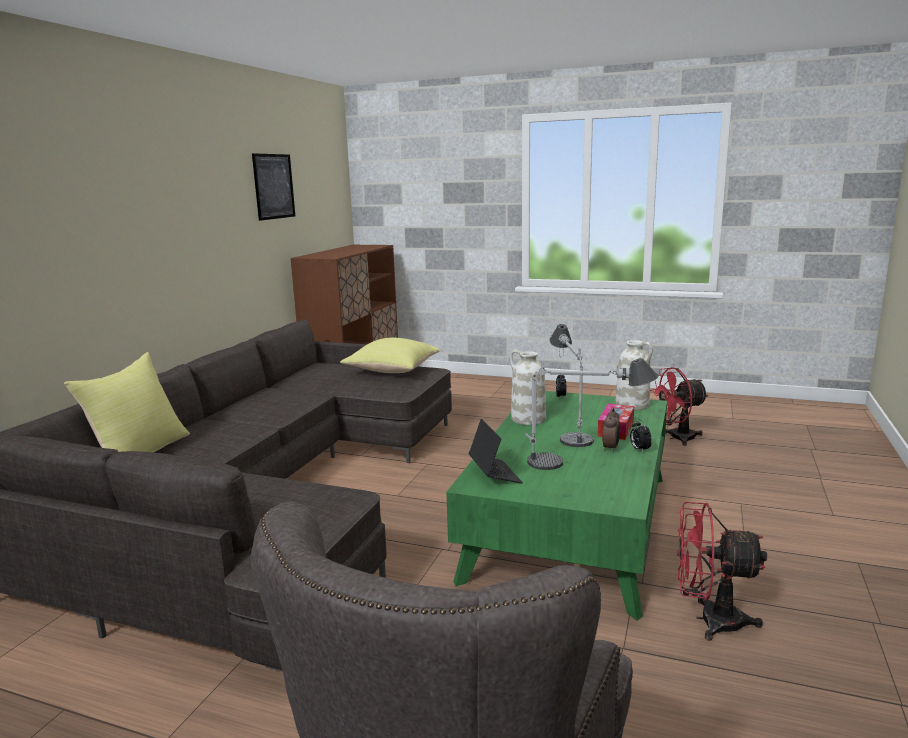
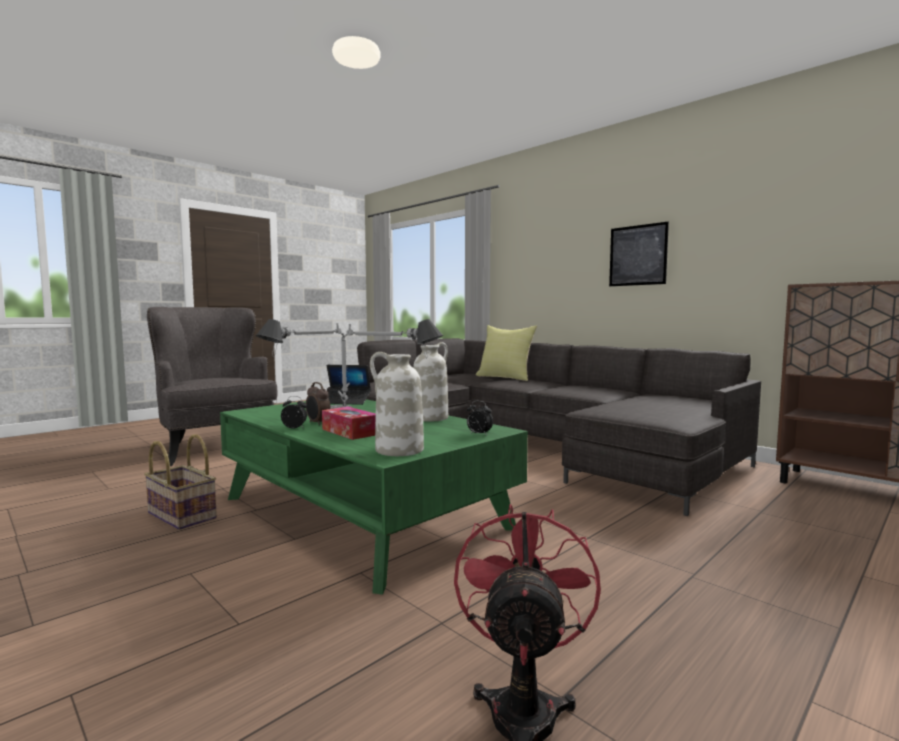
camera: 115 degrees right, 10 degrees down
picture [252,153,295,221] -> picture moved to [609,222,669,286]
yellow pillow [340,338,440,373] -> none
red fan [677,502,767,640] -> basket [144,434,217,530]

